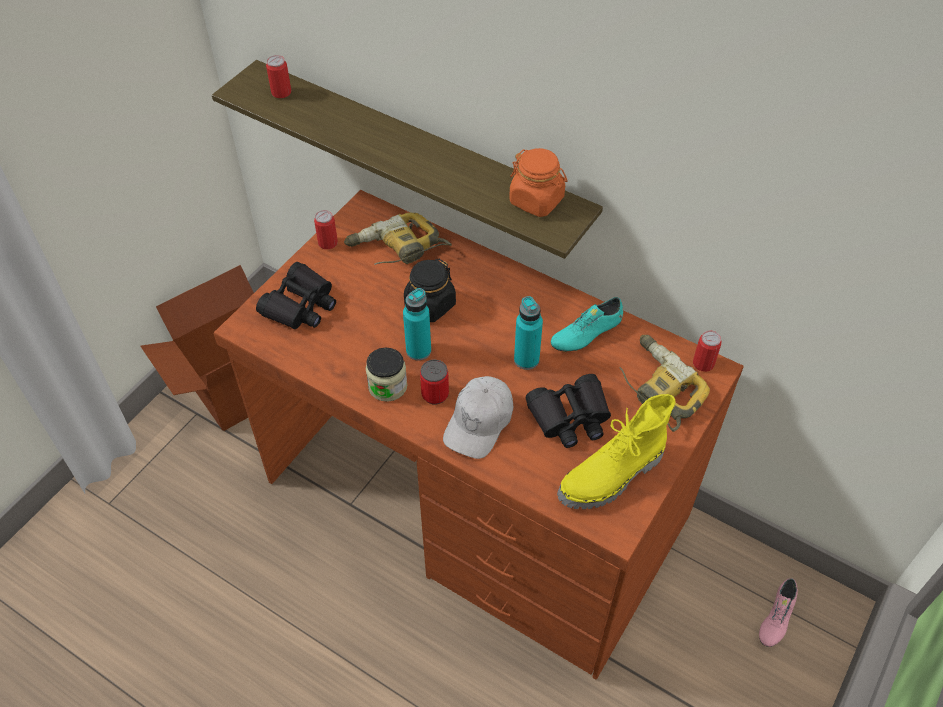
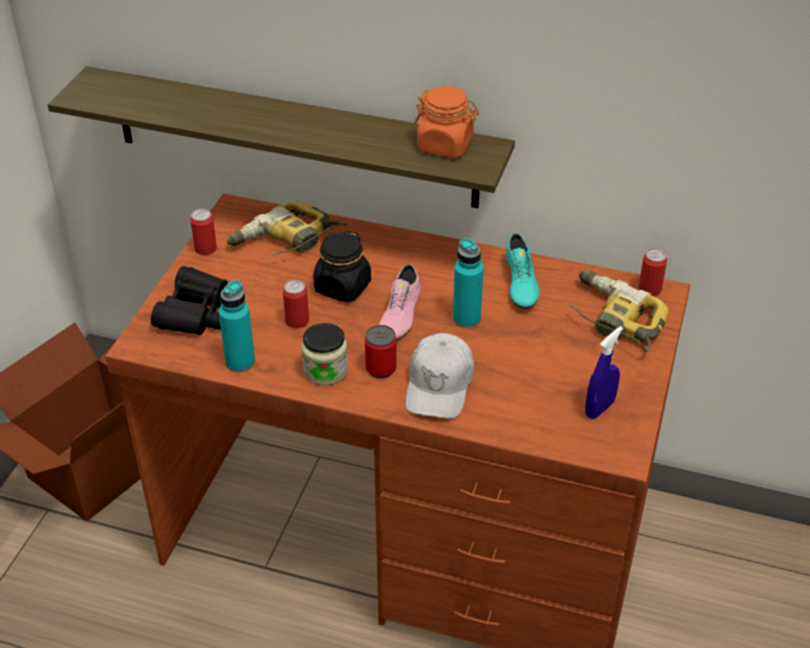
camera: 15 degrees left, 10 degrees down
can [266,55,291,98] -> can moved to [283,280,309,328]
turquoise bottle [403,288,431,361] -> turquoise bottle moved to [219,280,255,372]
black binoculars [525,374,611,448] -> none
turquoise shoe [551,297,623,352] -> turquoise shoe turned 45 degrees counterclockwise [506,233,539,308]
yellow boot [557,394,675,509] -> blue spray bottle [585,326,623,419]
pink shoe [759,578,798,647] -> pink shoe moved to [379,264,421,340]

